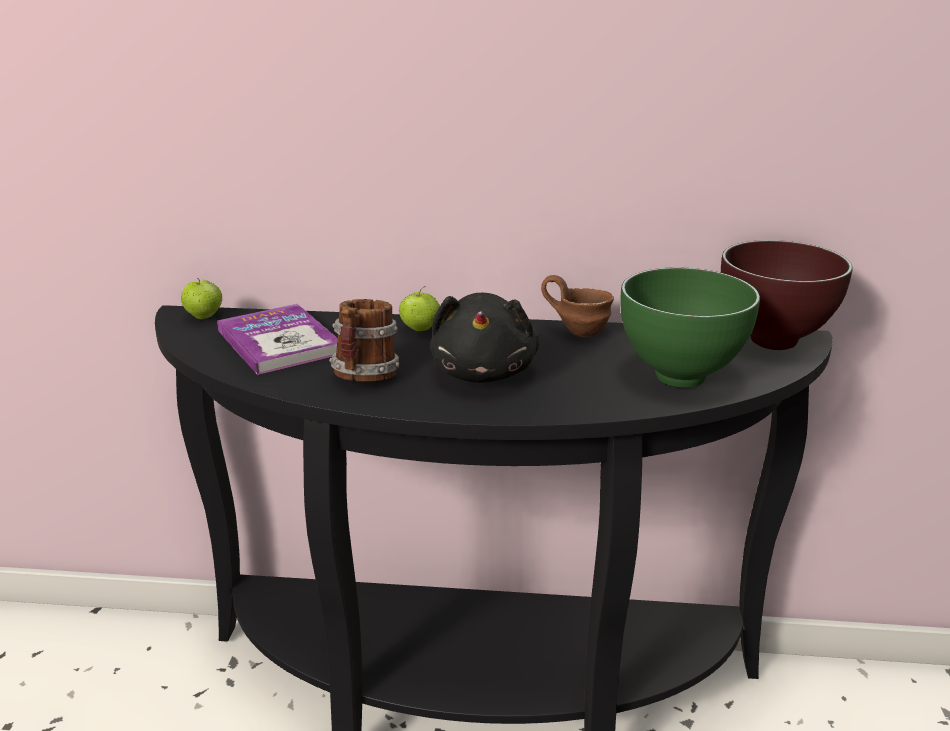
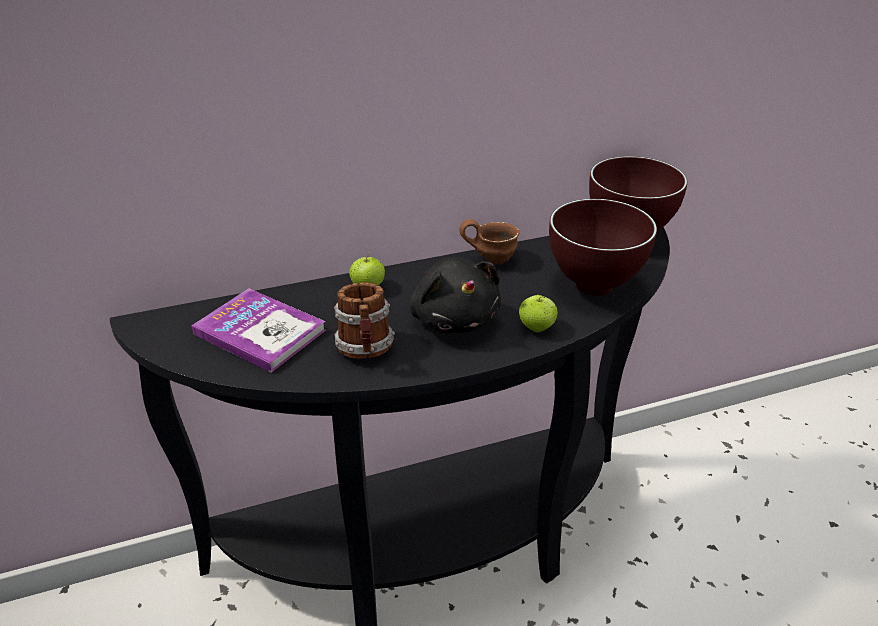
camera: 25 degrees left, 10 degrees up
apple [181,278,222,319] -> apple moved to [519,295,558,332]
green bowl [620,267,760,388] -> brown bowl [549,199,657,296]

